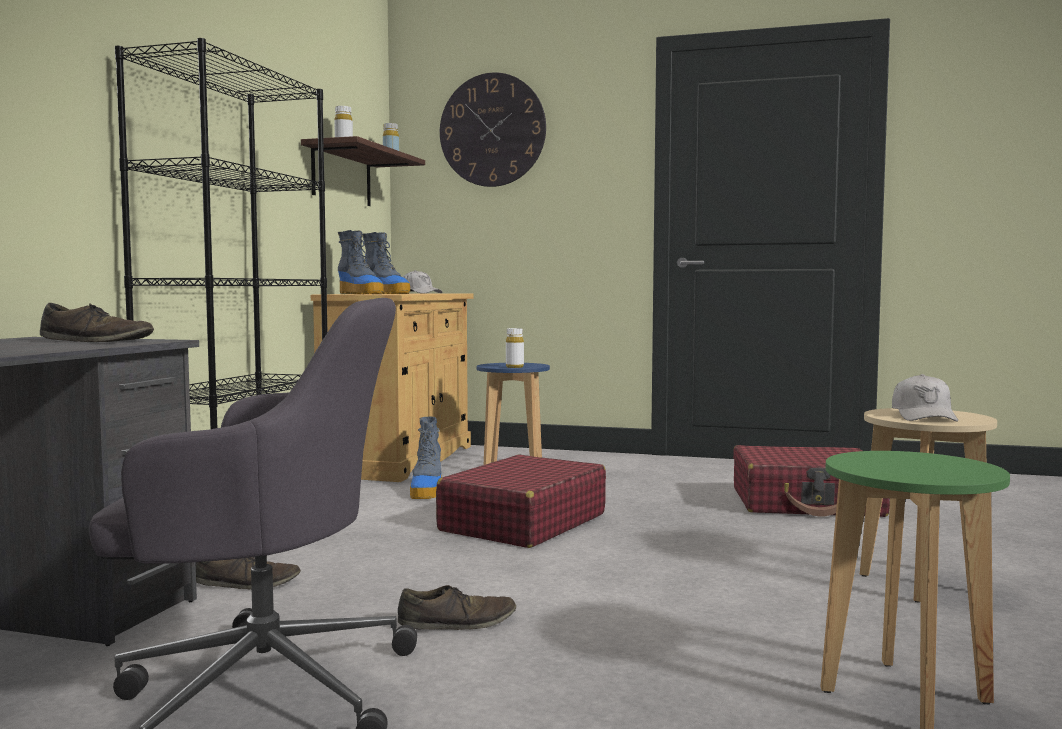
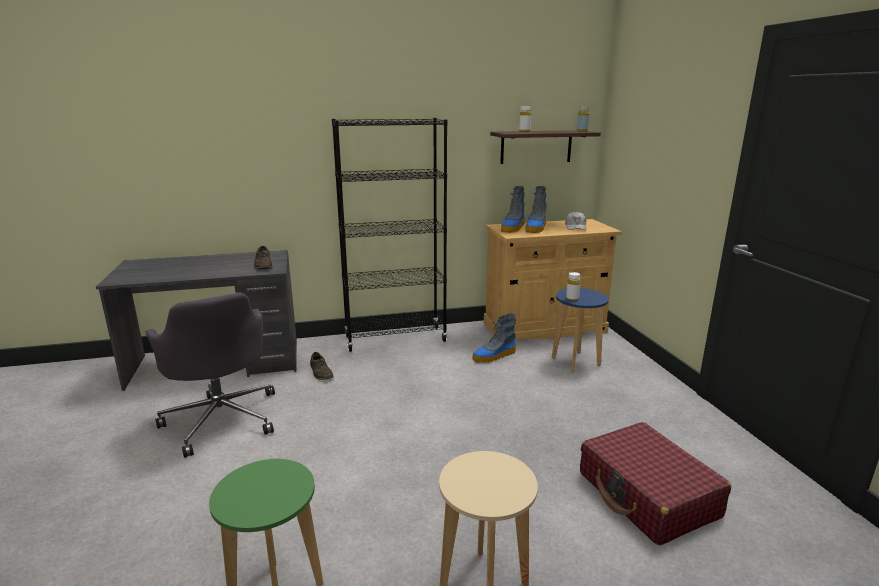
camera: 60 degrees right, 15 degrees up
brown shoe [398,585,516,630] -> none
red suitcase [436,455,606,548] -> none
wall clock [440,72,546,187] -> none
white cap [892,374,958,422] -> none

